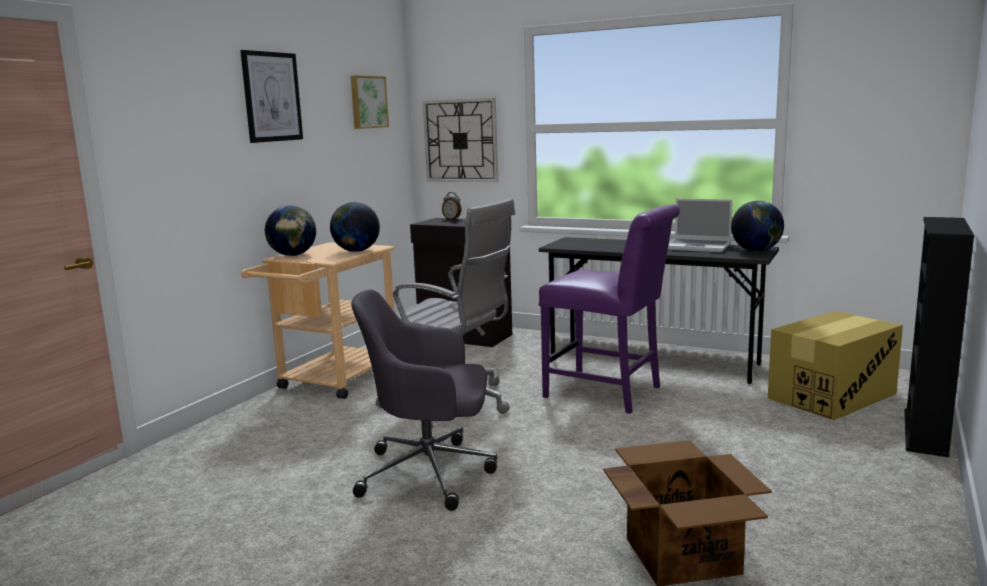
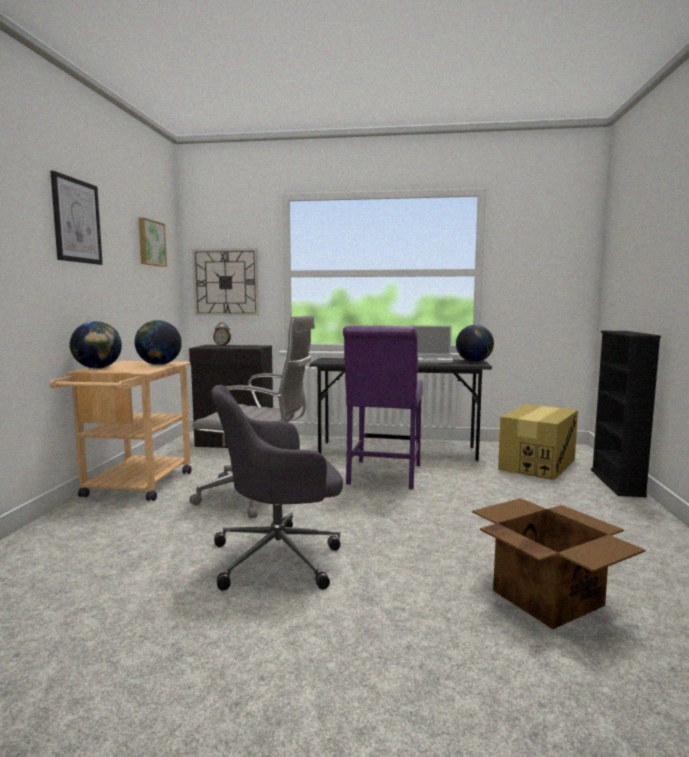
camera: 20 degrees left, 5 degrees down
purple chair [539,204,680,414] -> purple chair turned 90 degrees clockwise [343,325,423,490]

